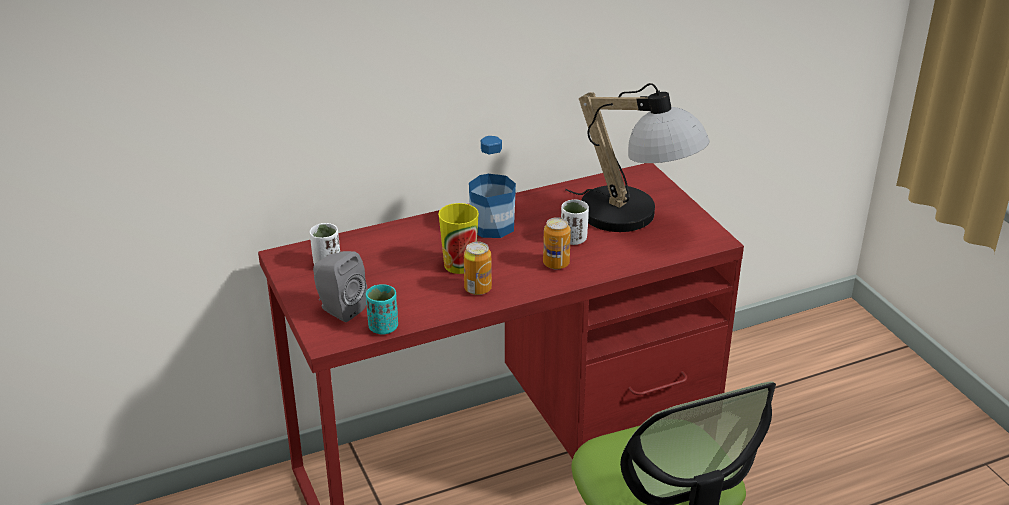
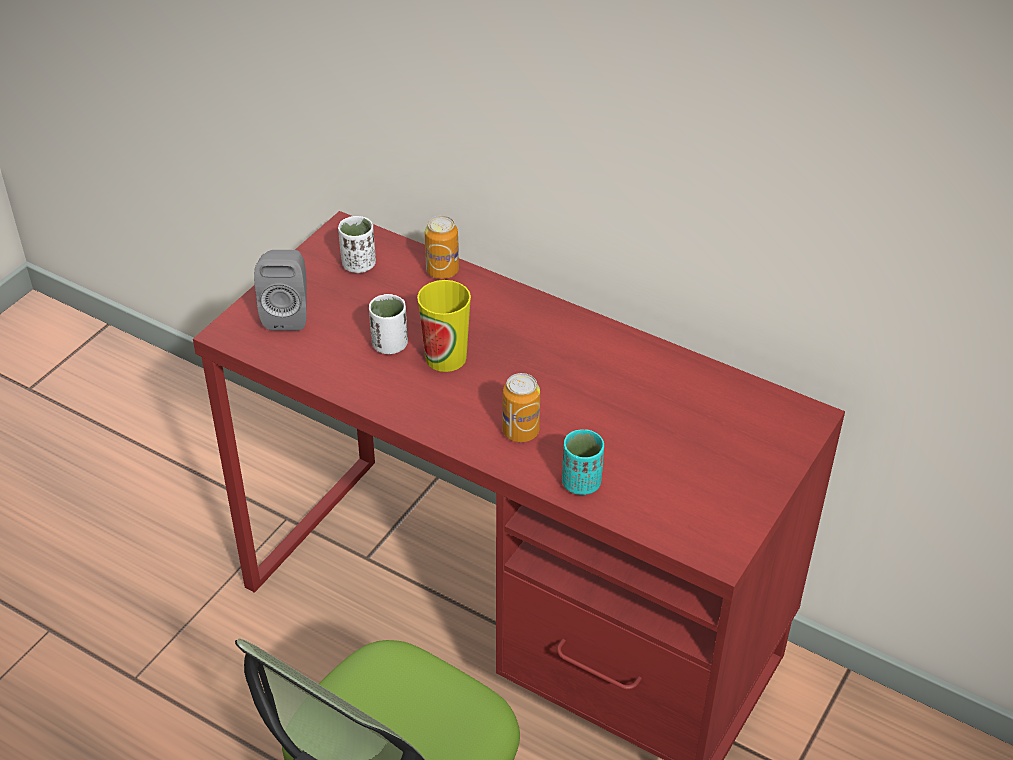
camera: 55 degrees right, 10 degrees up
turquoise cup [366,284,398,335] -> turquoise cup moved to [562,430,604,495]
can [464,242,492,295] -> can moved to [425,216,459,279]
bottle [469,136,516,238] -> none
white cup [561,199,589,245] -> white cup moved to [369,294,408,354]
table lamp [565,83,710,232] -> none

